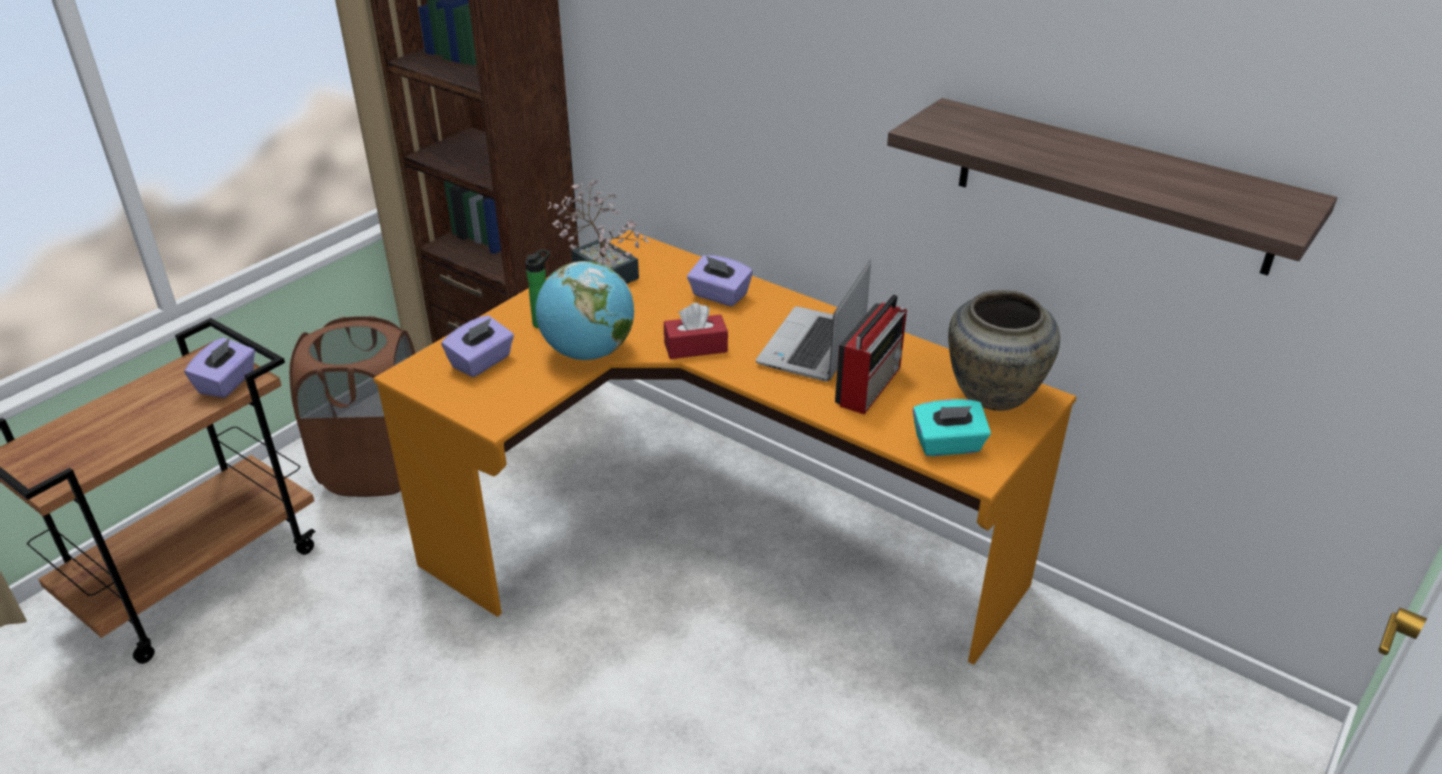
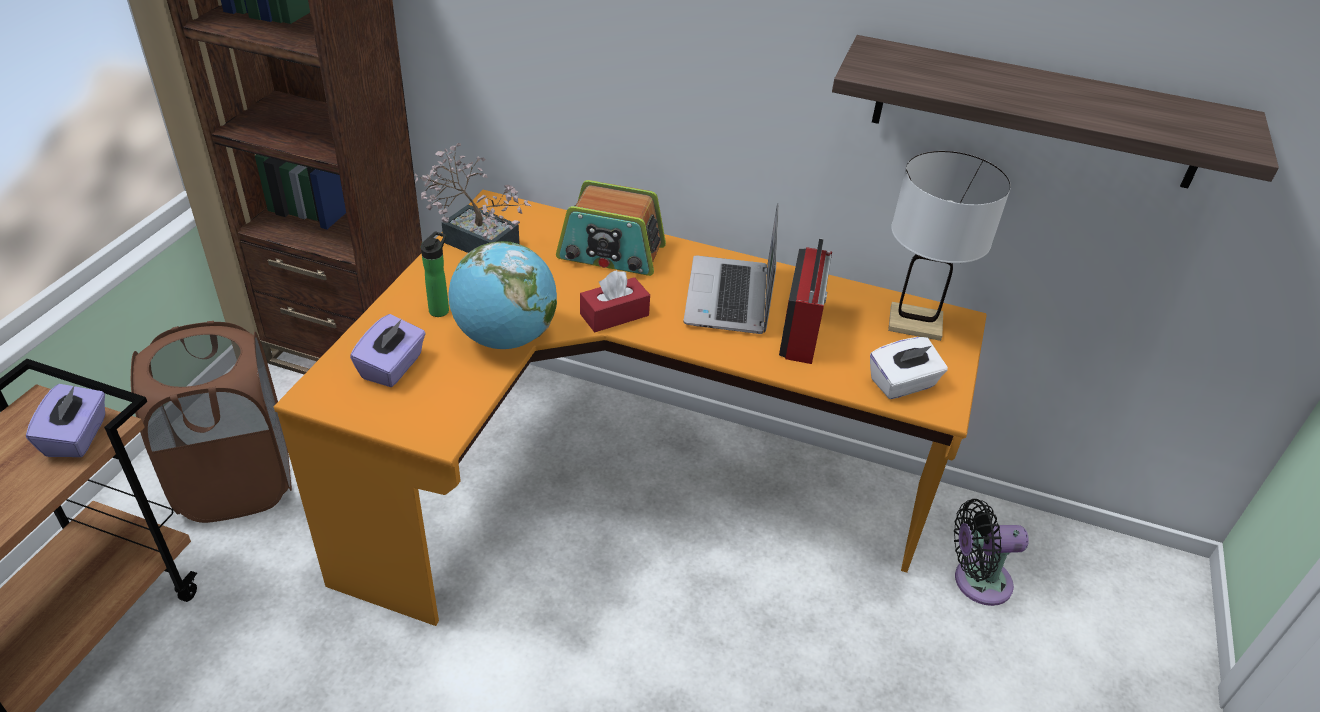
camera: 20 degrees left, 5 degrees up
purple tissue box [687,255,753,306] -> radio [556,180,666,276]
turquoise tissue box [913,399,991,456] -> white tissue box [870,337,948,399]
beige vase [948,290,1060,411] -> white table lamp [888,151,1011,341]
none -> black fan [954,499,1029,606]

